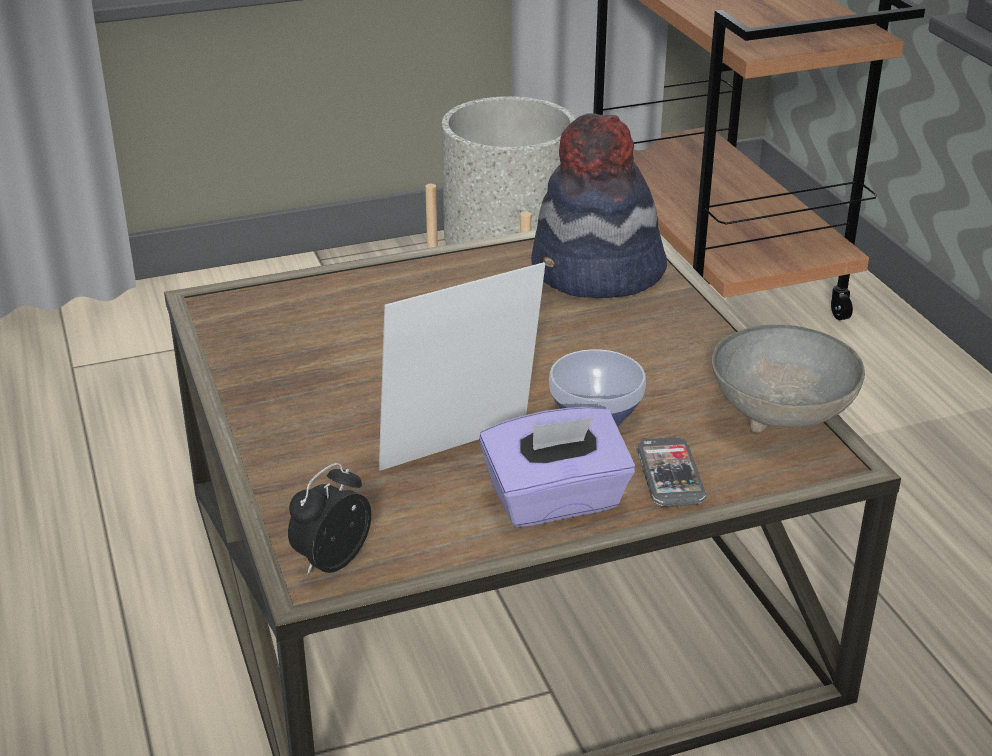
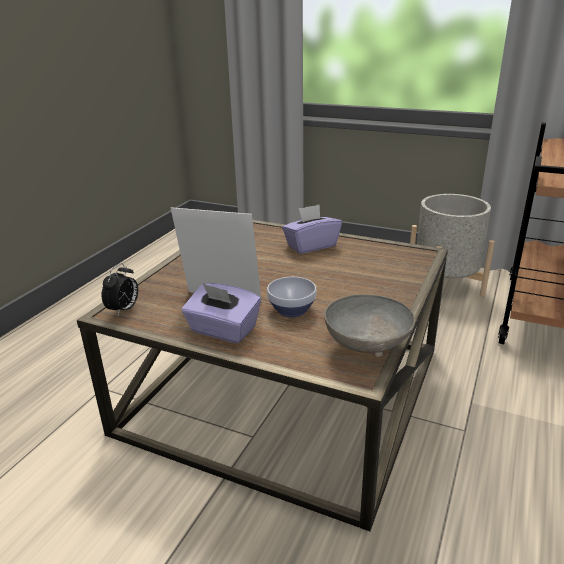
camera: 45 degrees right, 5 degrees down
alarm clock [288,463,371,575] -> alarm clock turned 120 degrees clockwise [102,263,138,316]
hat [531,113,667,298] -> none
phone [636,437,706,507] -> none
none -> purple tissue box [282,204,342,254]

